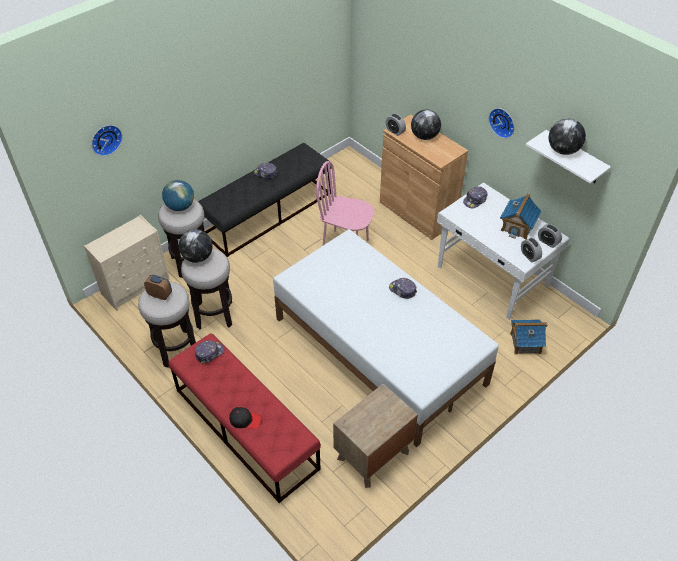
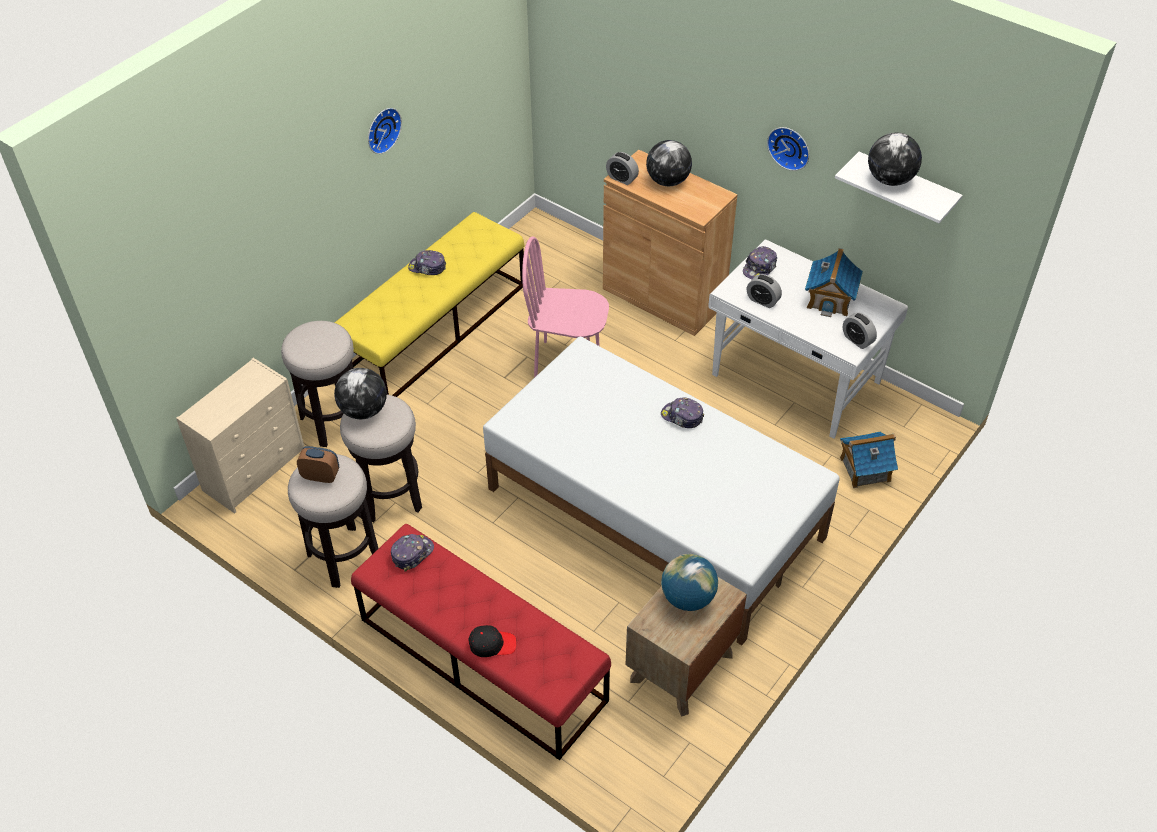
camera: 10 degrees left, 0 degrees up
wall clock [91,125,123,156] -> wall clock moved to [368,108,402,154]
globe [162,180,194,211] -> globe moved to [661,554,718,611]
black bench [198,143,331,257] -> yellow bench [335,212,524,397]
alarm clock [538,224,562,248] -> alarm clock moved to [747,274,782,308]

